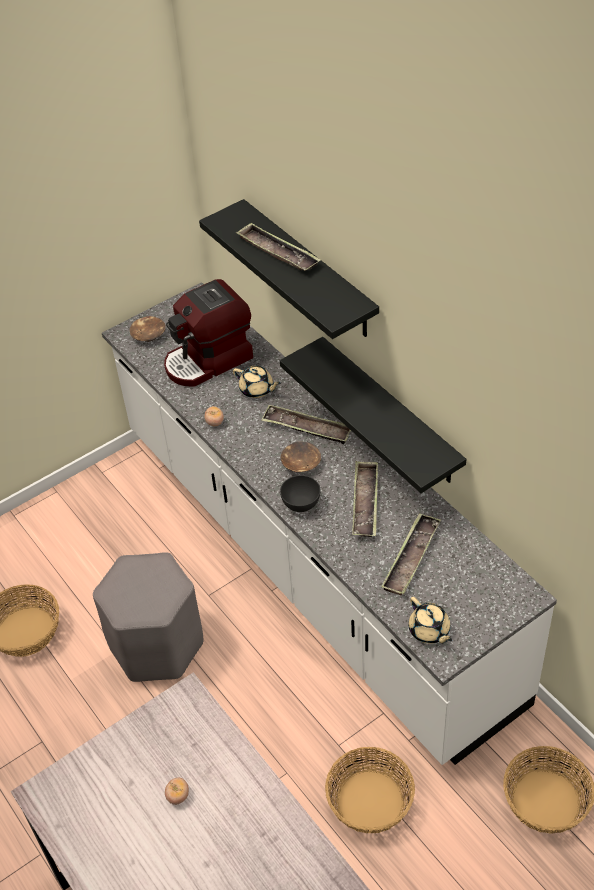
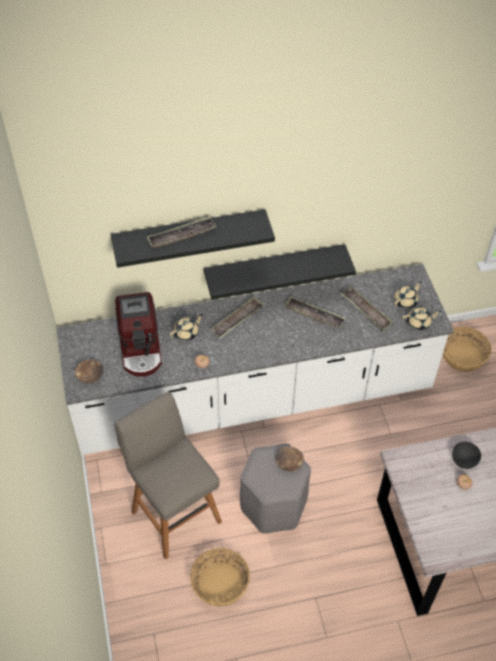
camera: 70 degrees left, 5 degrees up
grey bowl [280,475,320,512] -> grey bowl moved to [452,442,481,469]
brown bowl [281,441,321,472] -> brown bowl moved to [276,447,304,471]
basket [325,747,415,833] -> none
none -> grey stool [114,391,222,559]
none -> beige teapot [394,281,421,309]

